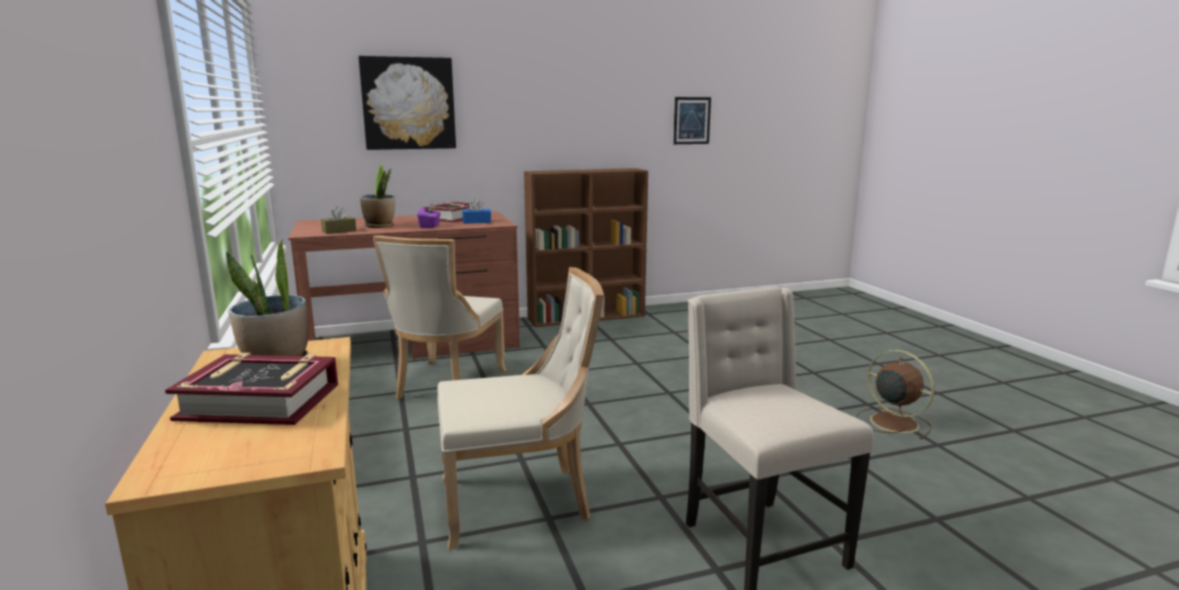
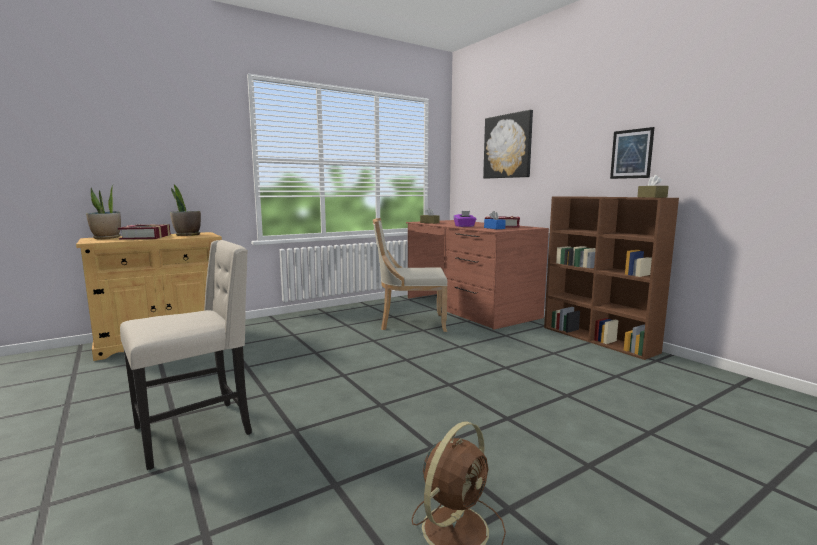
camera: 75 degrees right, 5 degrees down
potted plant [360,162,395,228] -> potted plant moved to [86,184,121,239]
beige chair [437,267,604,550] -> none
picture [673,97,711,144] -> picture moved to [610,127,655,179]
none -> brown tissue box [637,175,669,198]

